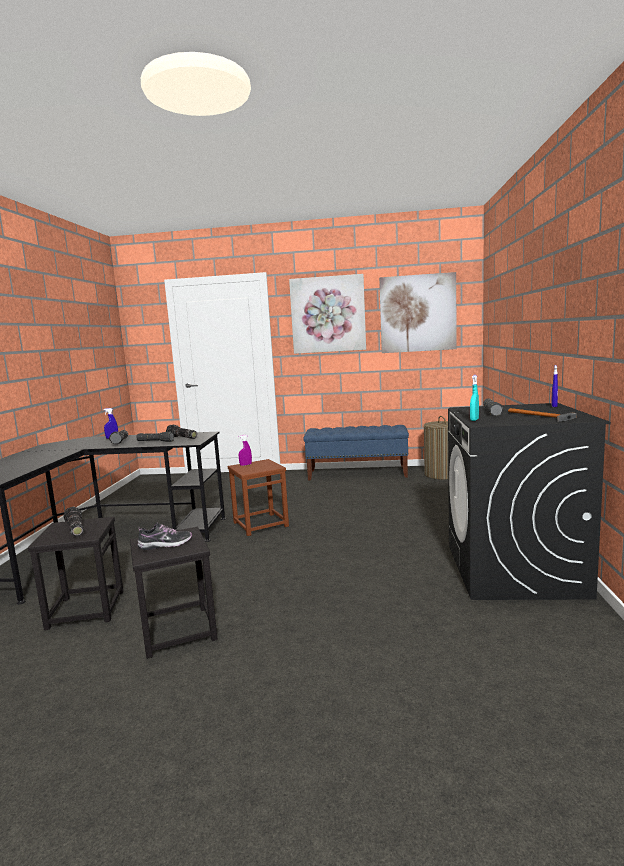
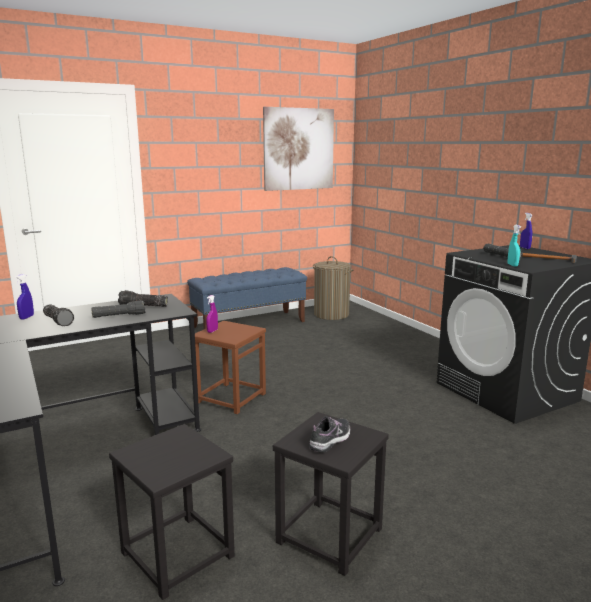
camera: 35 degrees left, 5 degrees up
flashlight [63,507,84,536] -> none
picture [289,274,366,354] -> none

